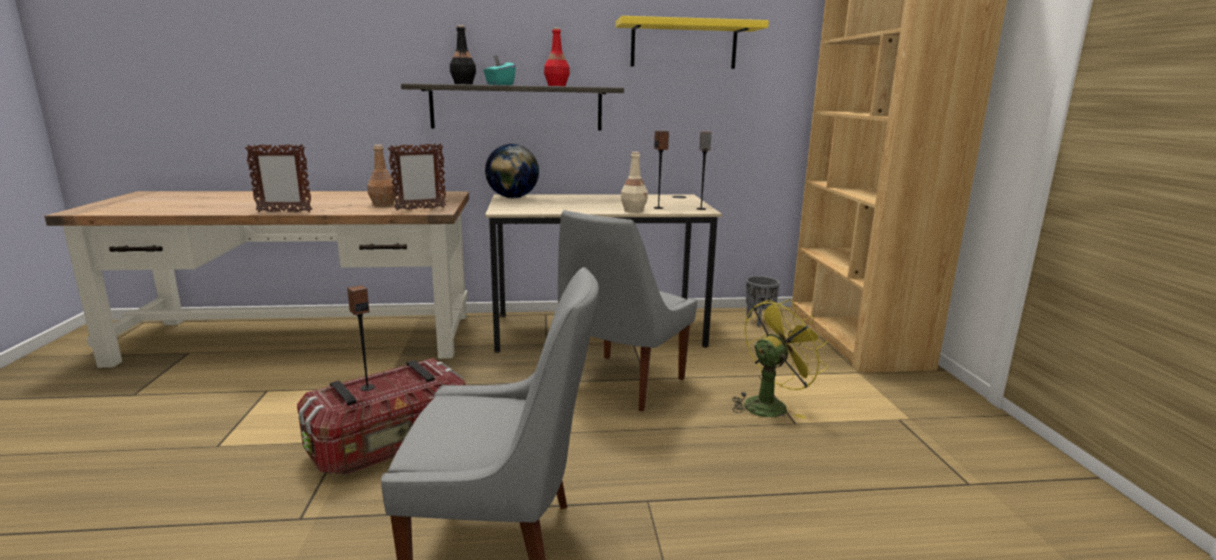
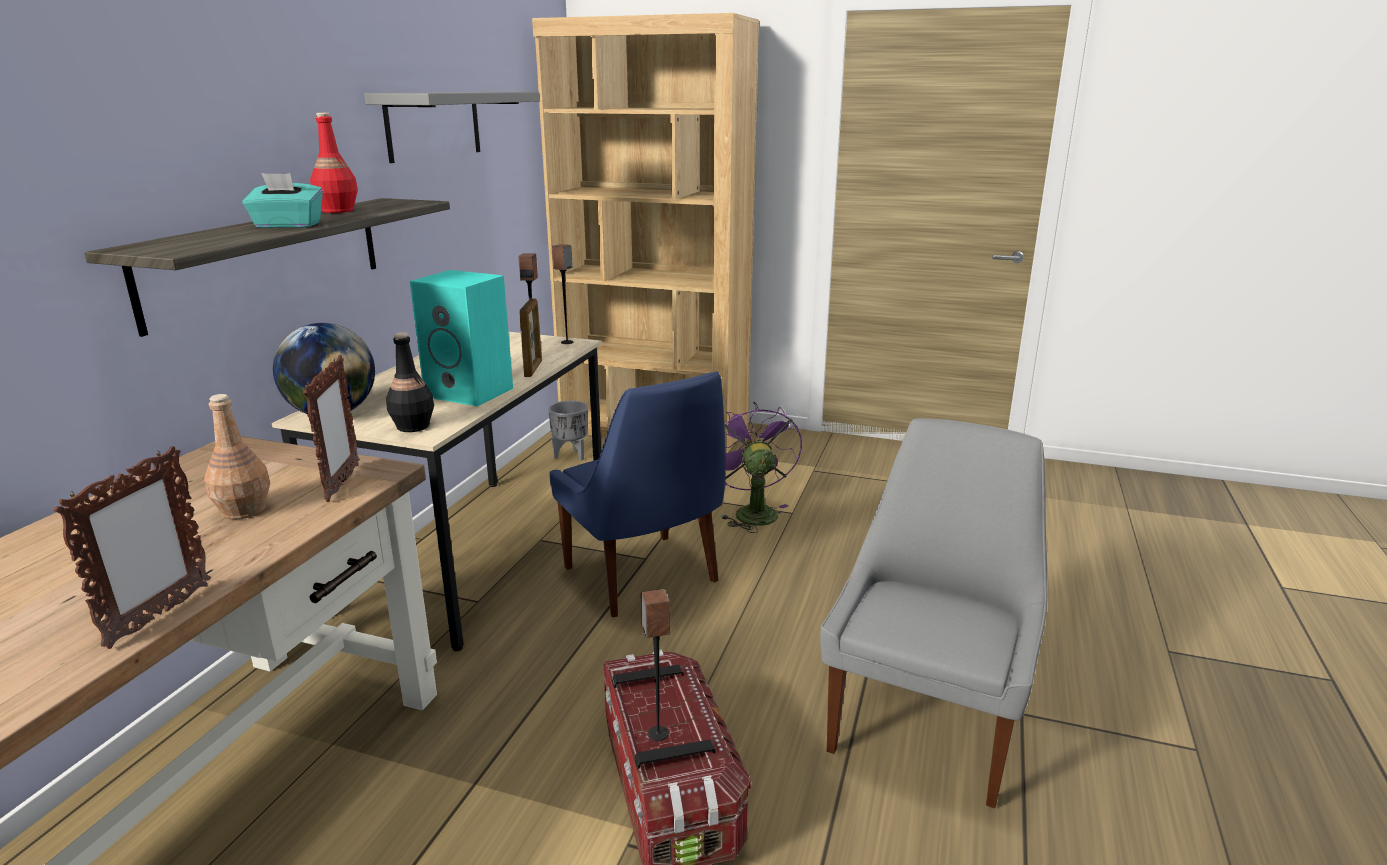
camera: 65 degrees left, 5 degrees up
black bottle [450,25,476,84] -> black bottle moved to [386,332,434,432]
grey chair [558,210,698,412] -> blue chair [549,371,726,617]
yellow shelf [616,16,769,69] -> grey shelf [364,92,540,163]
beige bottle [621,152,648,213] -> picture frame [519,298,542,377]
yellow fan [732,299,828,419] -> purple fan [720,402,802,533]
none -> turquoise speaker [410,270,513,407]

